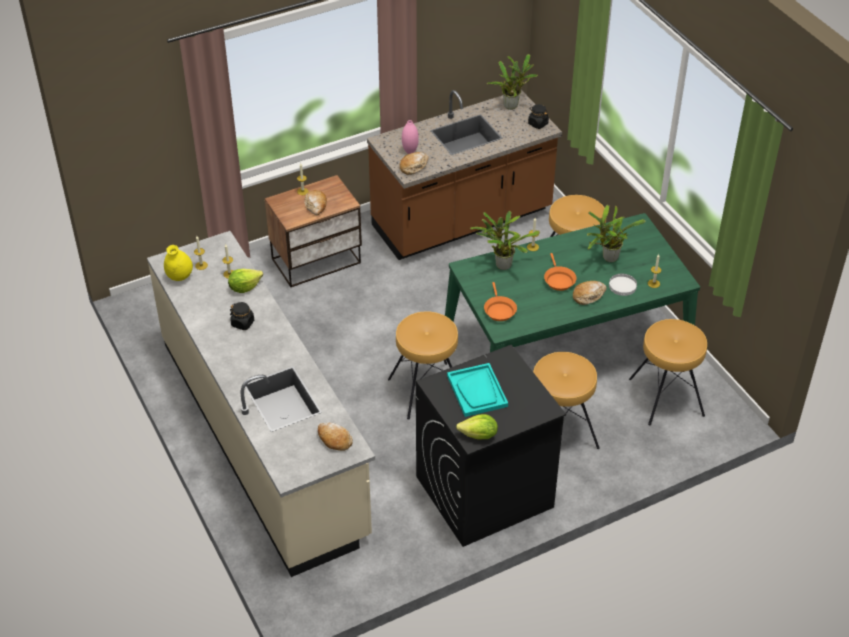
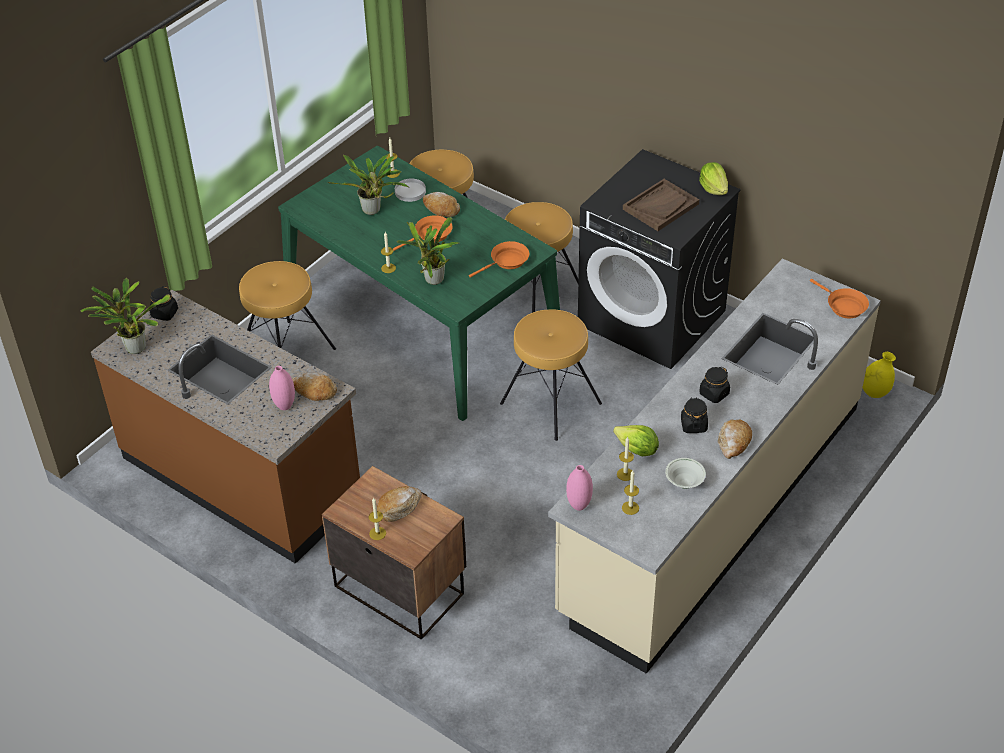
camera: 115 degrees left, 0 degrees up
yellow vase [164,245,193,281] -> yellow vase moved to [862,352,896,398]
bread [318,423,353,451] -> bread moved to [718,420,752,459]
turquoise tray [447,363,508,417] -> brown tray [623,179,699,231]
none -> pink vase [566,465,593,511]
none -> white bowl [665,458,706,488]
none -> black jar [700,367,730,403]
none -> orange frying pan [810,279,869,319]

